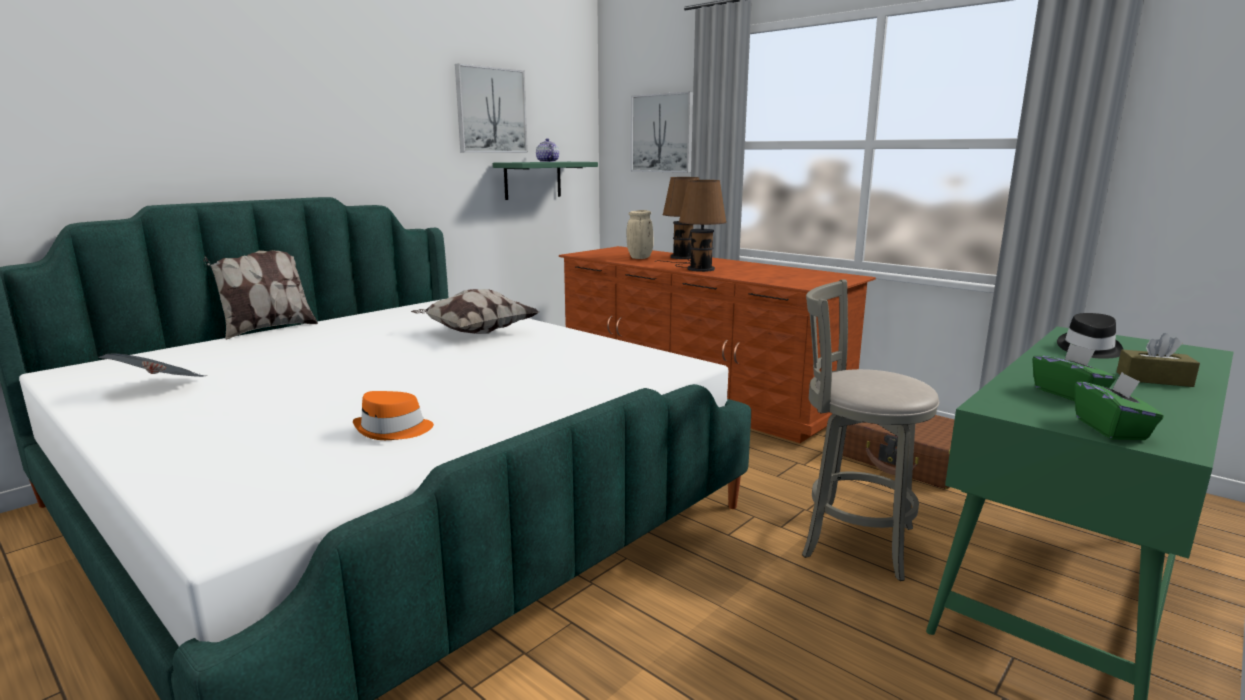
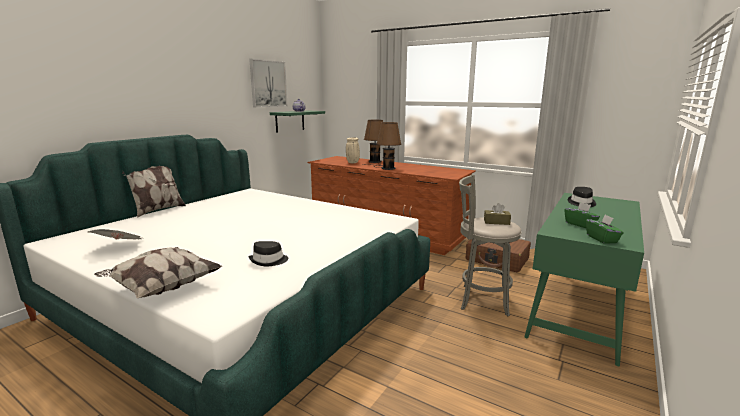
camera: 10 degrees left, 0 degrees up
orange hat [353,391,434,440] -> black hat [249,241,288,266]
pillow [411,289,539,334] -> pillow moved to [94,247,222,299]
picture [631,91,693,173] -> none
brown tissue box [1117,333,1200,387] -> brown tissue box moved to [484,203,511,225]

